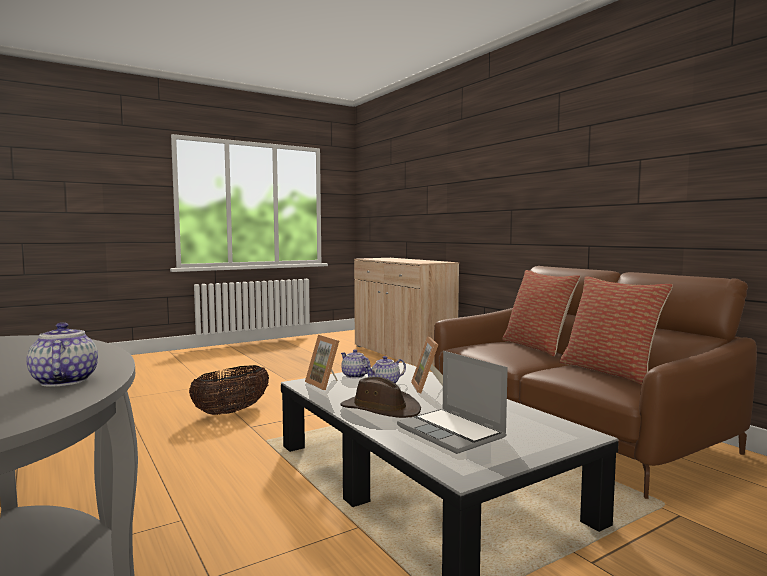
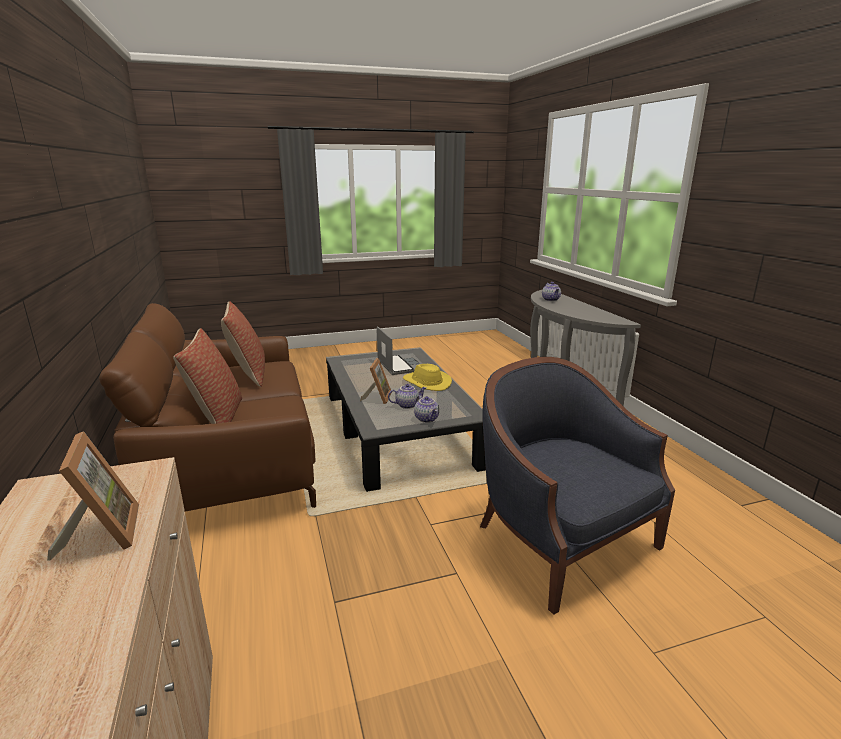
camera: 165 degrees left, 15 degrees up
basket [189,365,269,415] -> blue armchair [480,357,675,615]
picture frame [305,335,339,390] -> picture frame moved to [47,431,139,561]
brown hat [340,377,421,418] -> yellow hat [403,364,452,391]

